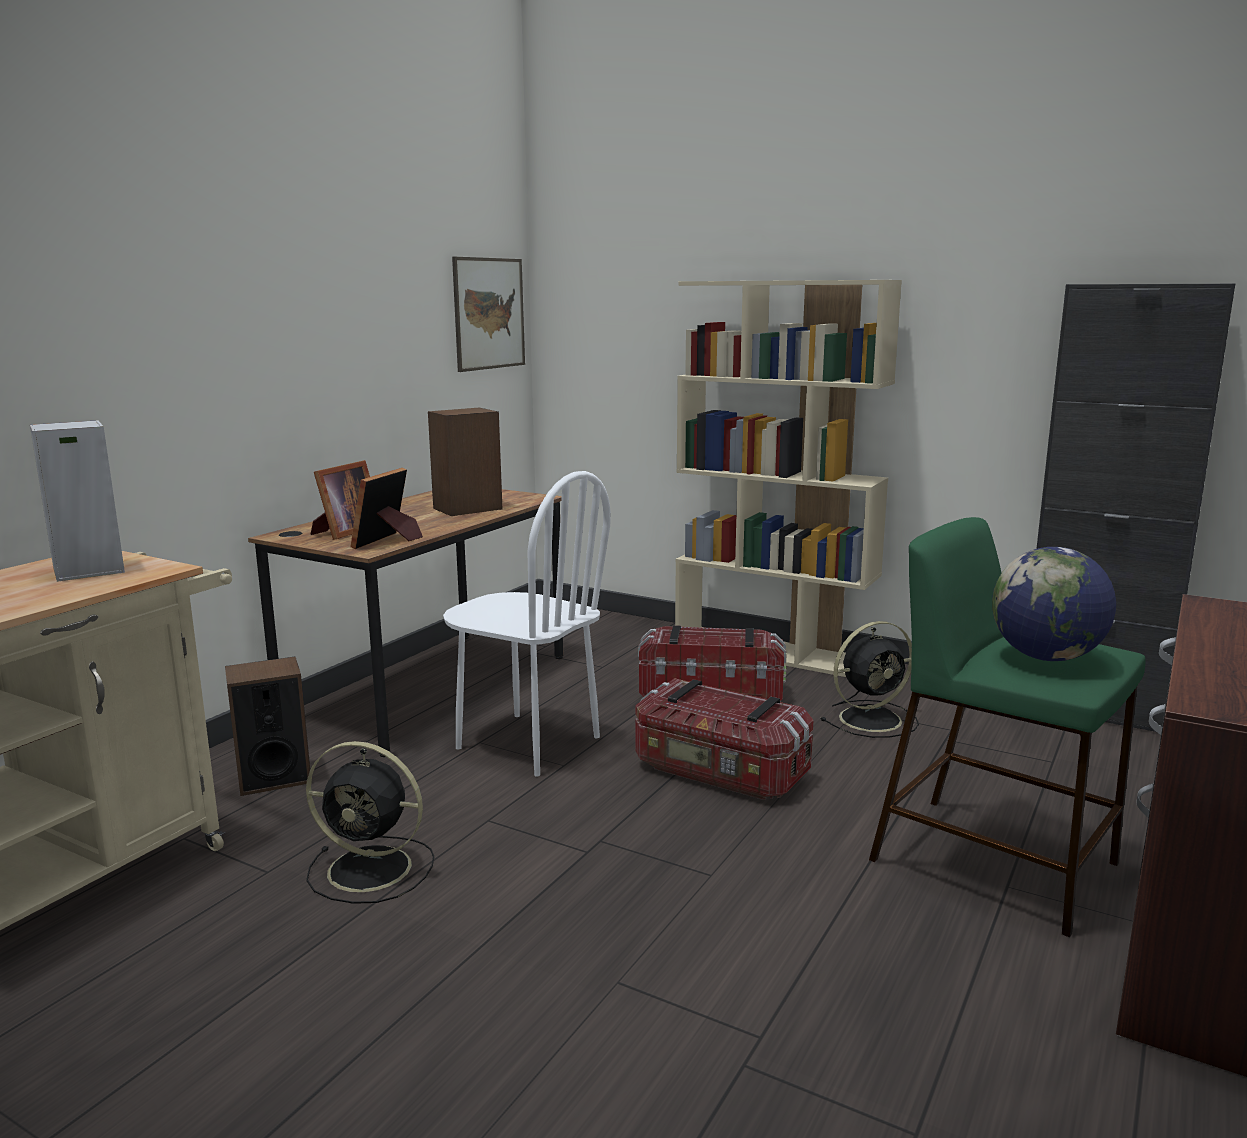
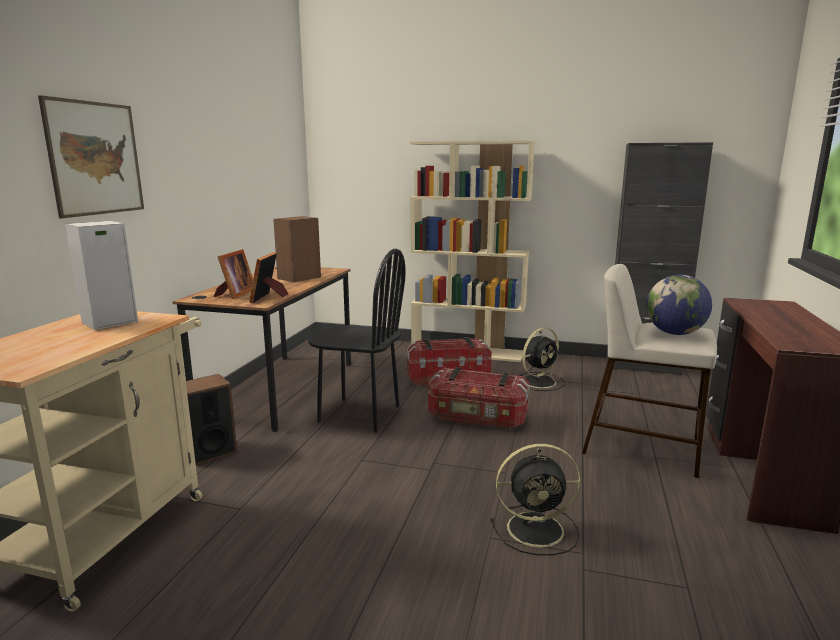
camera: 15 degrees left, 0 degrees up
black fan [306,741,434,904] -> black fan moved to [490,444,581,555]
white chair [443,471,611,777] -> black chair [308,249,406,432]
picture [452,257,525,372] -> picture moved to [38,95,144,218]
green stool [869,517,1145,937] -> beige stool [582,264,717,478]

